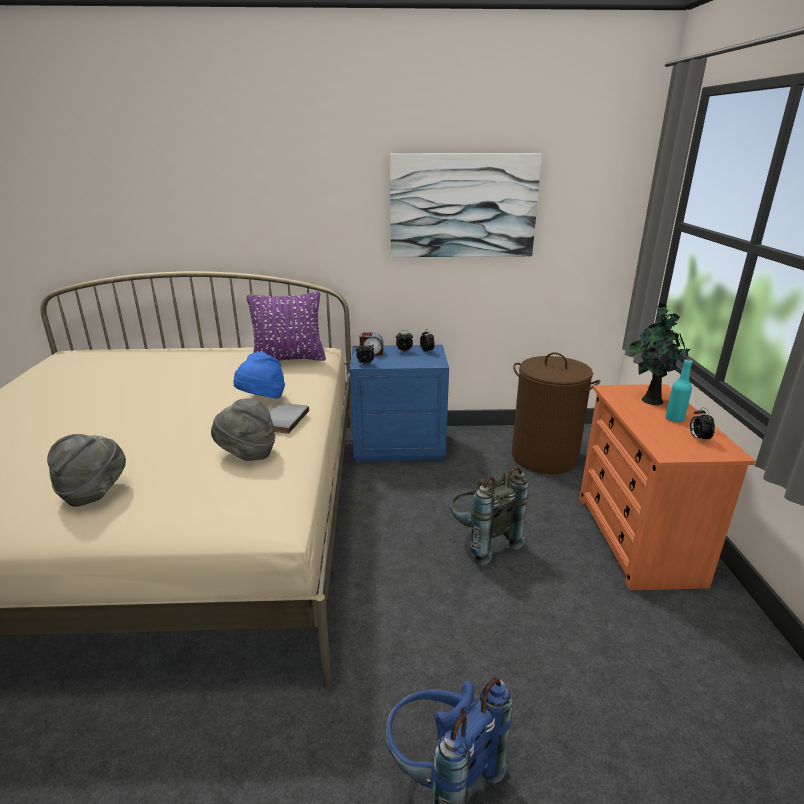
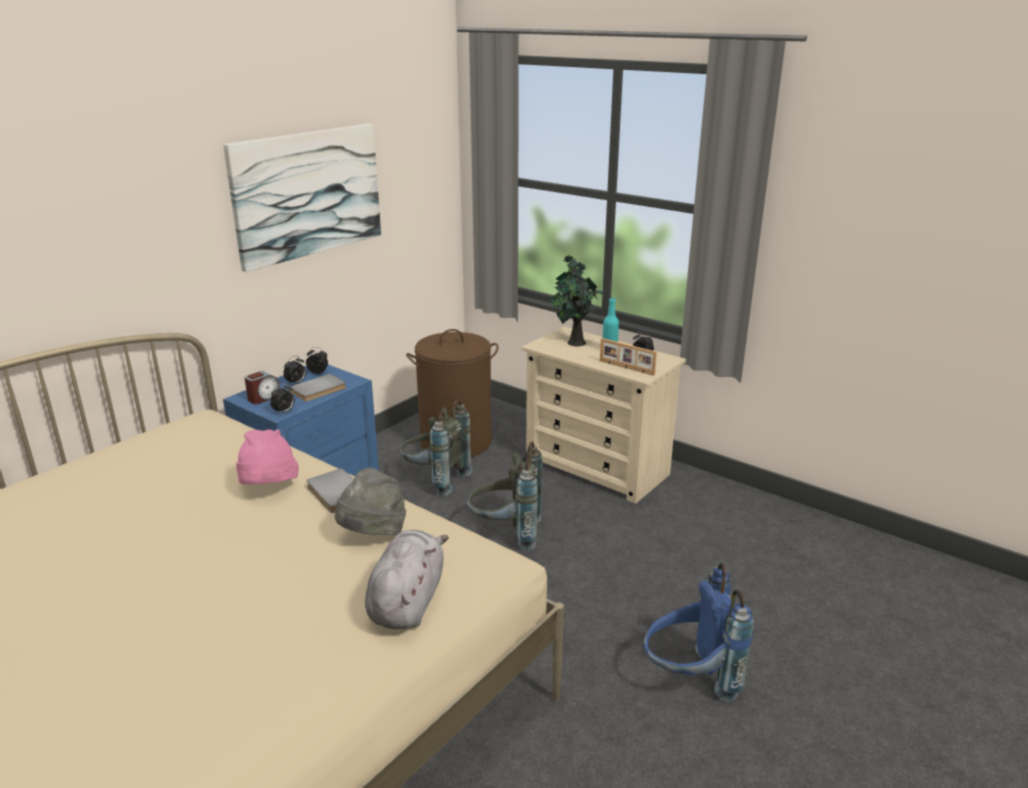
camera: 50 degrees left, 0 degrees up
grey hat [47,434,126,507] -> none
blue hat [233,352,285,399] -> pink hat [236,429,299,484]
purple pillow [247,291,326,361] -> none
orange dresser [579,384,755,590] -> beige dresser [521,326,686,504]
none -> grey book [289,374,346,402]
none -> grey plush toy [365,530,449,629]
none -> grey backpack [400,399,472,497]
none -> picture frame [600,338,657,376]

